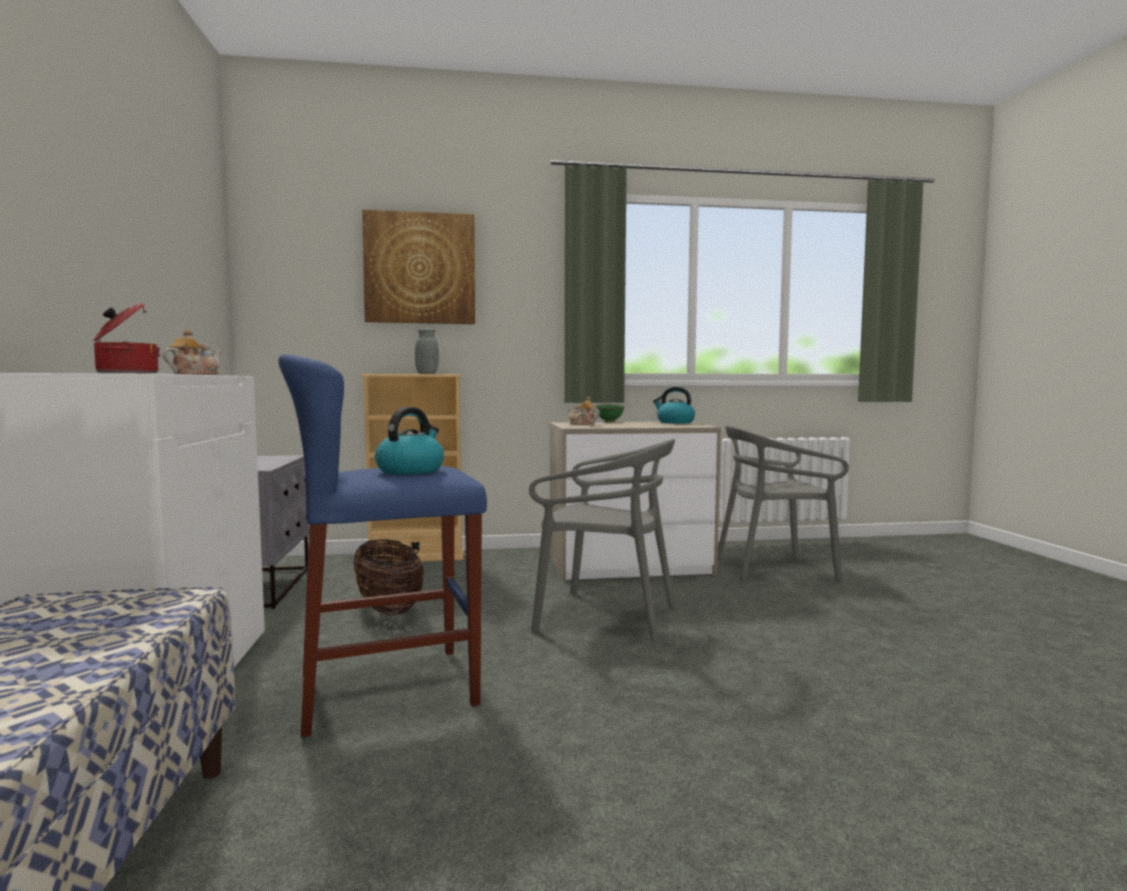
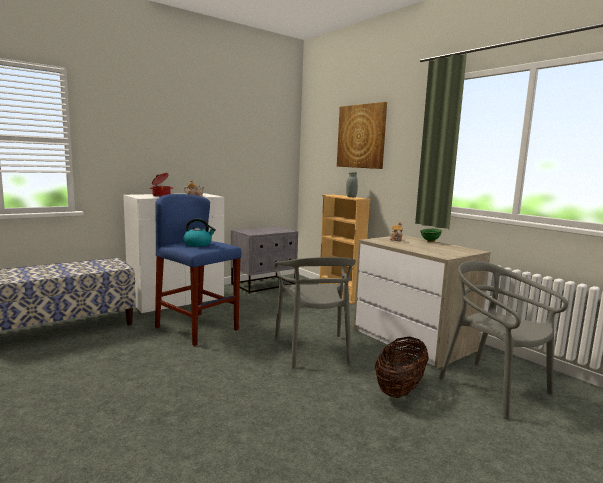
camera: 60 degrees right, 5 degrees up
basket [354,539,424,615] -> basket moved to [375,337,429,398]
kettle [653,387,695,424] -> none

